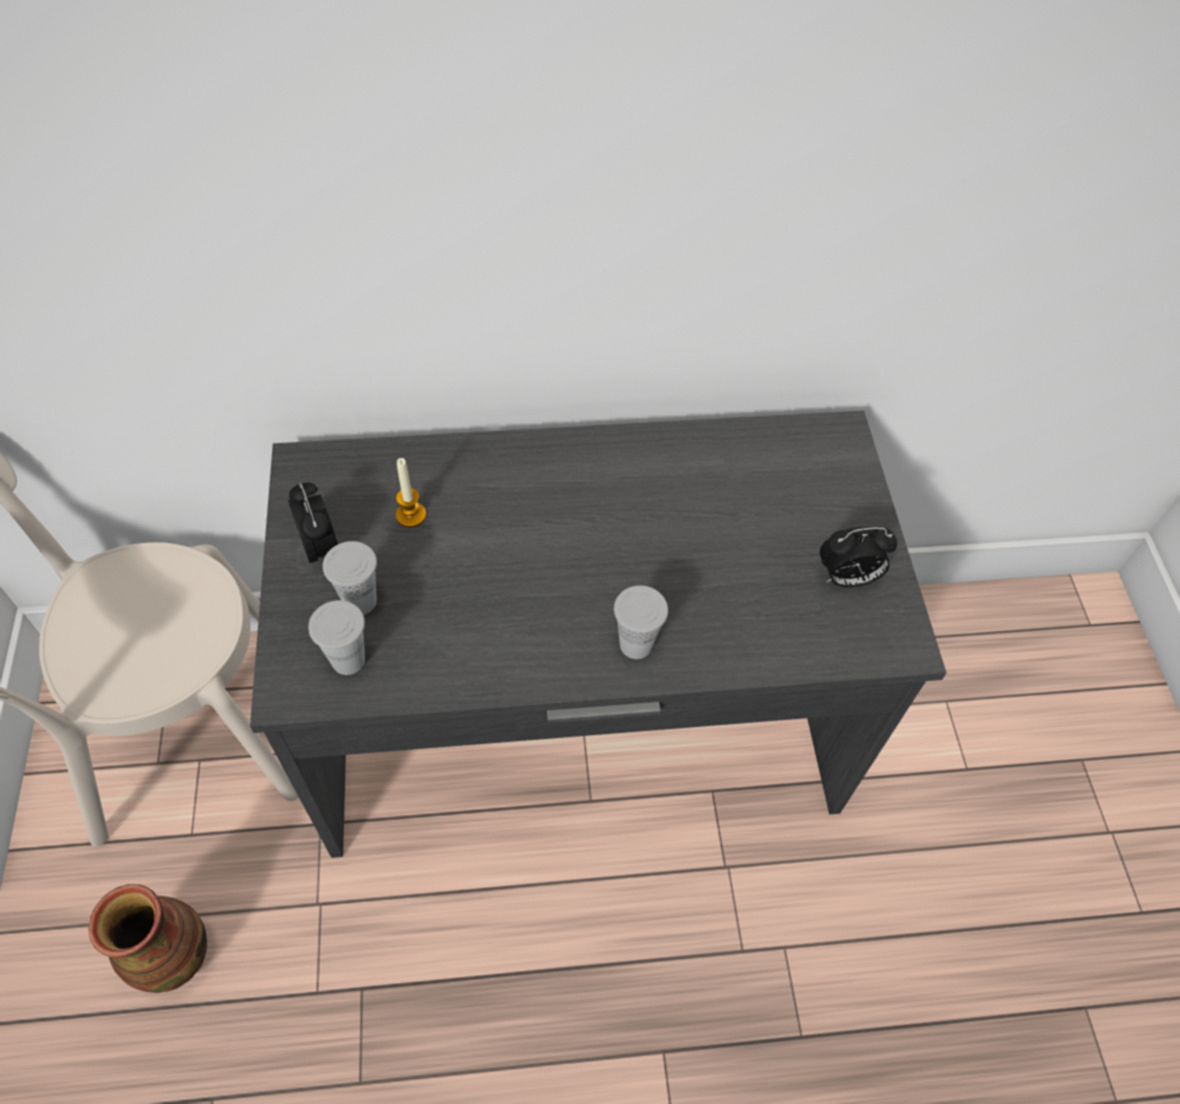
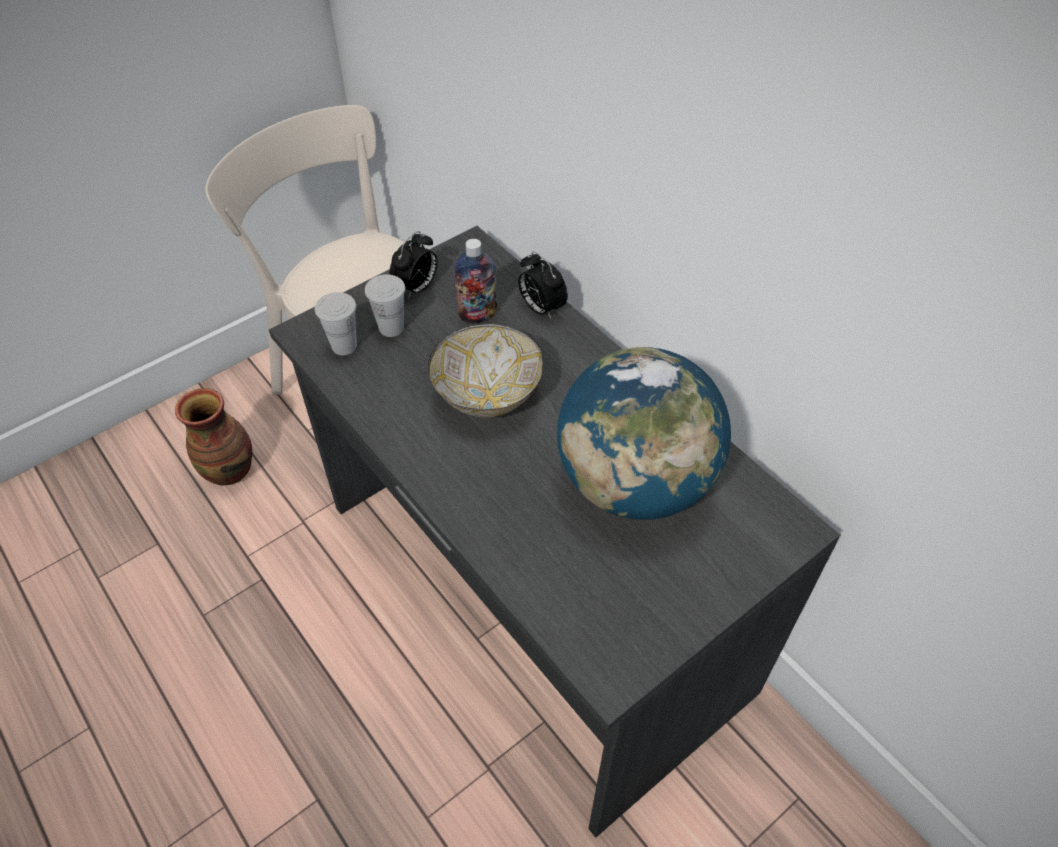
camera: 60 degrees right, 5 degrees down
candle [396,458,426,527] -> bottle [454,239,497,323]
white cup [614,585,668,659] -> none
alarm clock [820,527,897,587] -> alarm clock moved to [518,252,568,319]
none -> bowl [428,323,543,417]
none -> globe [557,347,731,520]

